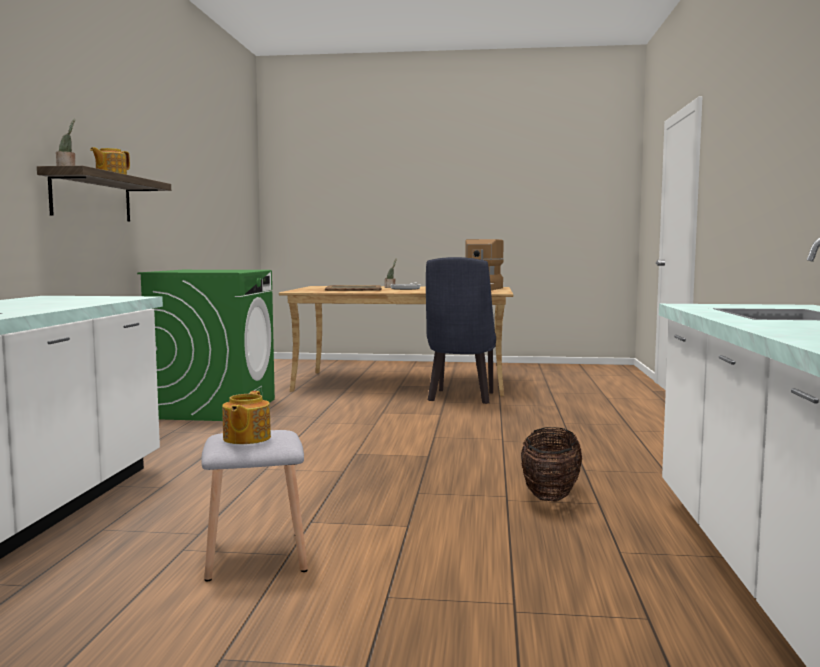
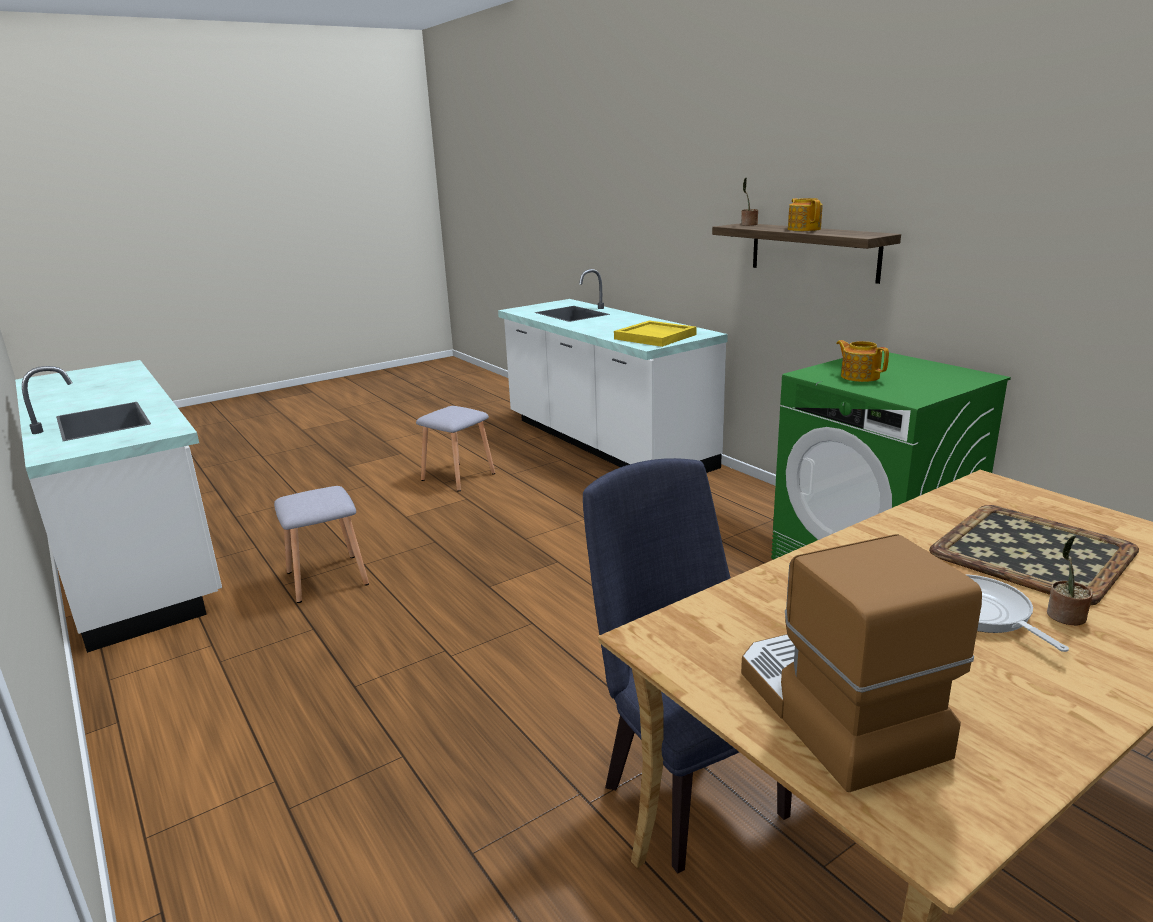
camera: 140 degrees right, 15 degrees up
teapot [222,391,271,444] -> teapot moved to [836,340,889,382]
basket [521,427,582,502] -> grey stool [274,486,369,603]
none -> yellow tray [614,321,697,347]

